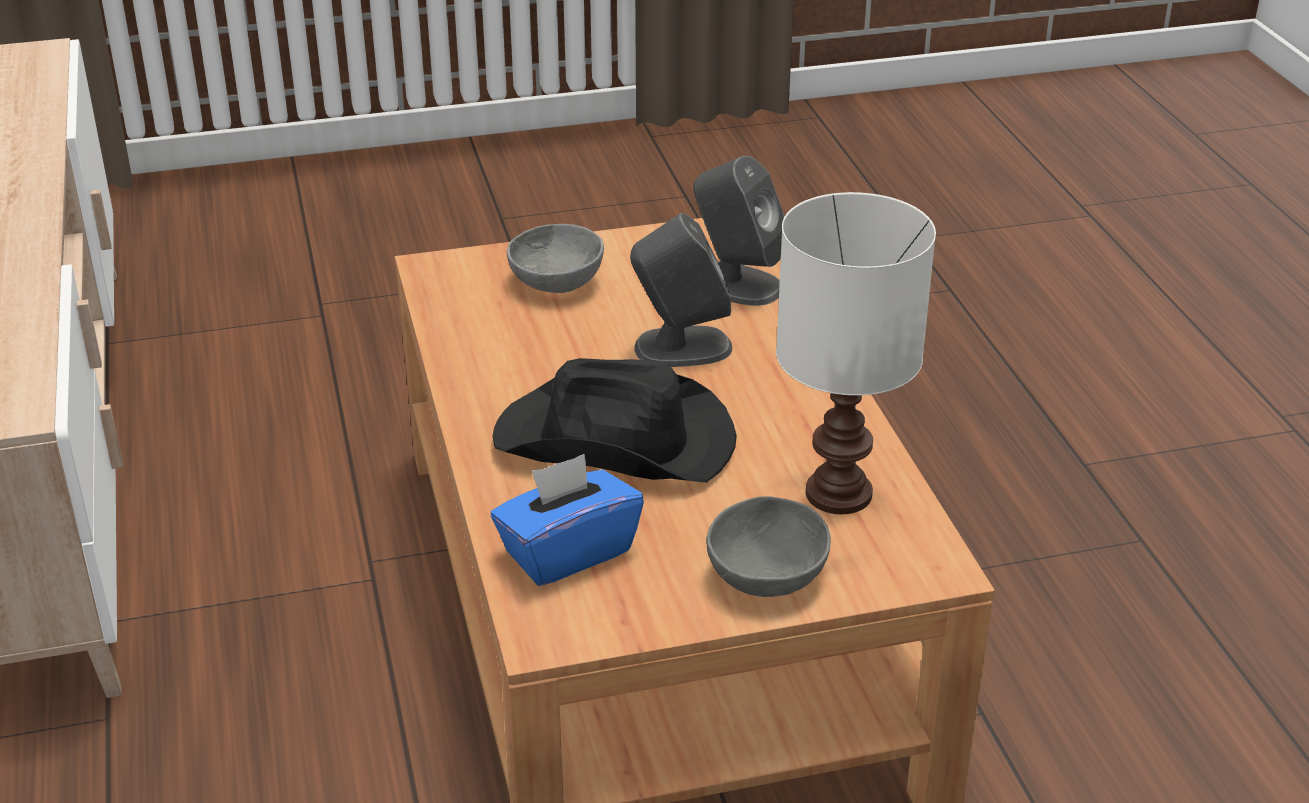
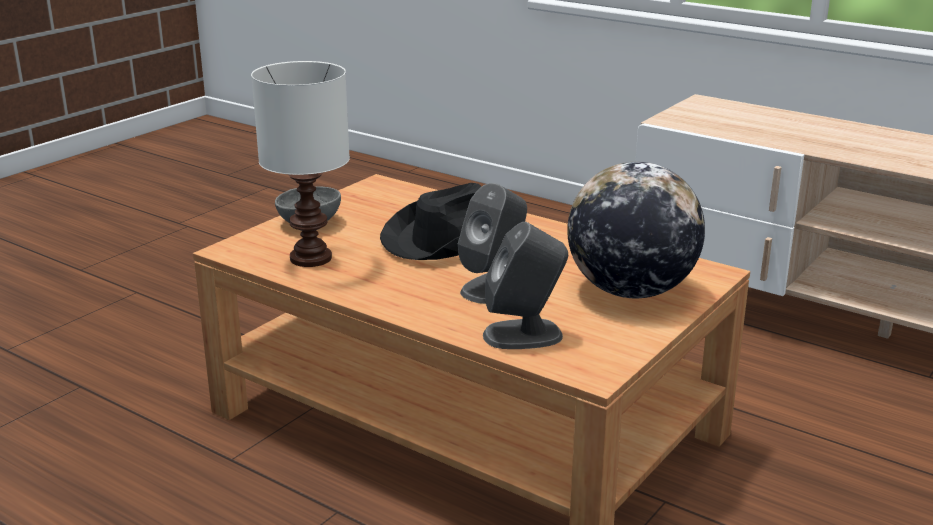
camera: 140 degrees right, 10 degrees down
blue tissue box [491,454,644,586] -> none
grey bowl [507,224,604,293] -> globe [567,162,705,298]

